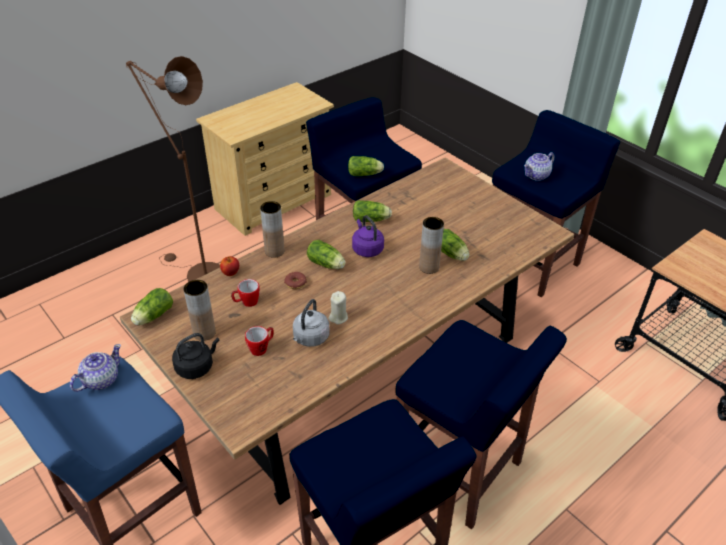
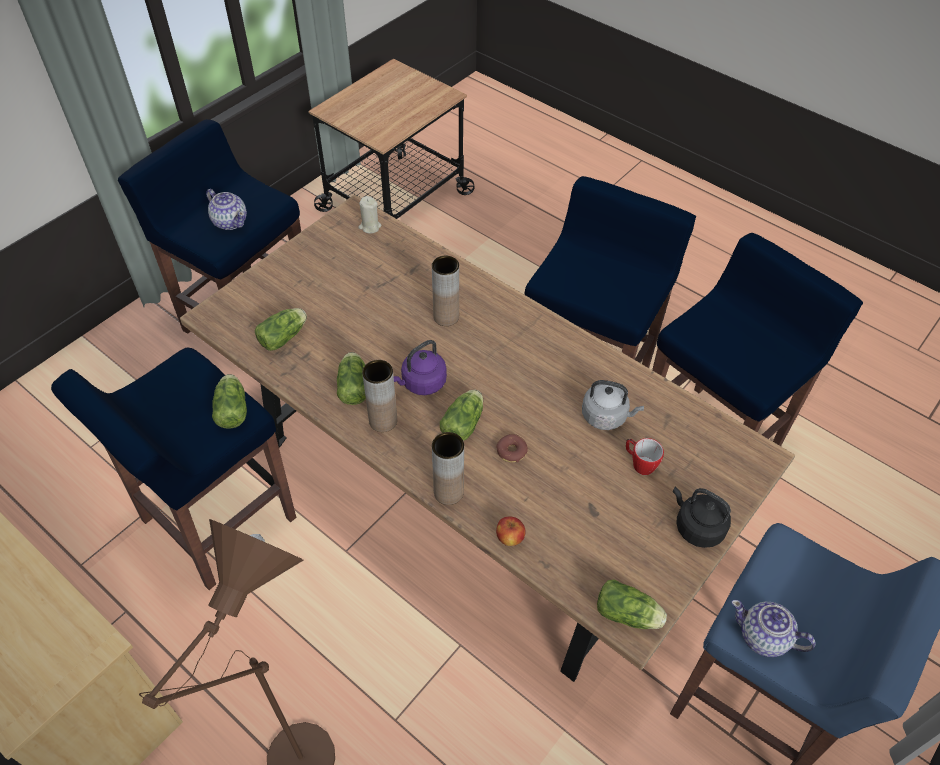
camera: 100 degrees left, 10 degrees up
brown vase [184,280,216,341] -> brown vase moved to [362,360,397,432]
mug [231,279,260,307] -> none
beige candle [328,291,348,324] -> beige candle moved to [358,196,381,233]
lettuce [441,229,469,261] -> lettuce moved to [255,308,307,351]

